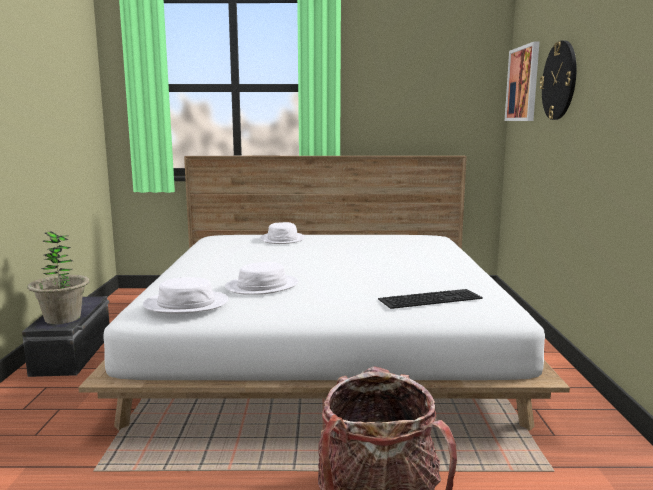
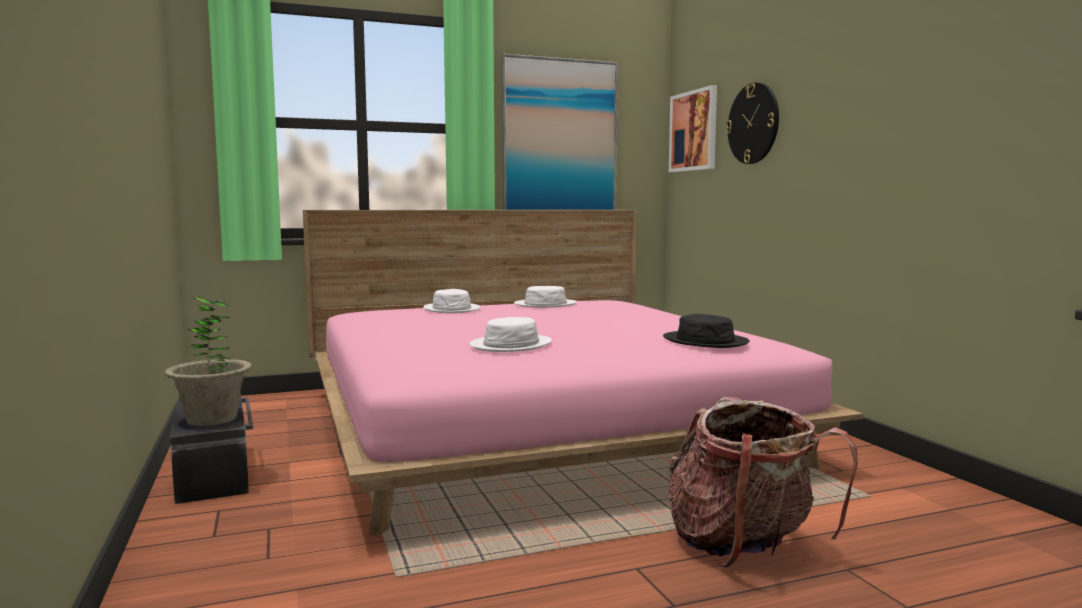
camera: 20 degrees left, 5 degrees down
white bed [78,156,570,431] -> pink bed [303,210,863,536]
white hat [143,277,229,314] -> white hat moved to [514,286,577,308]
keyboard [378,289,483,309] -> black hat [663,314,750,348]
none -> picture [502,54,618,210]

